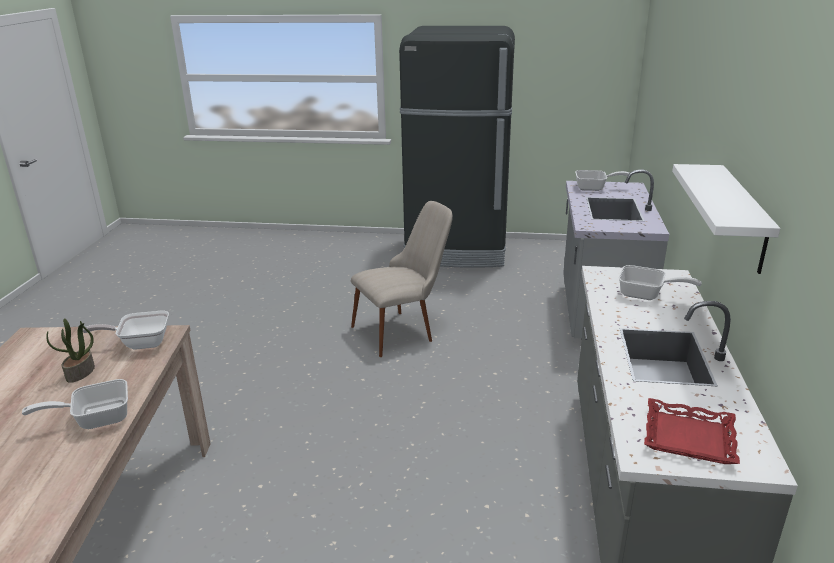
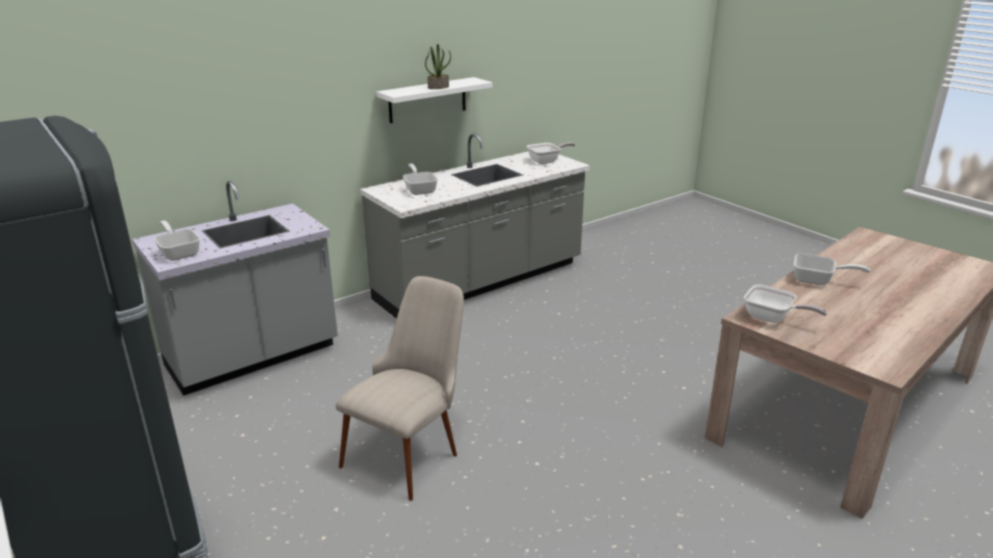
camera: 135 degrees left, 0 degrees up
potted plant [46,318,95,383] -> potted plant moved to [425,44,451,89]
beige chair [351,201,453,357] -> beige chair turned 105 degrees clockwise [336,276,464,501]
red tray [644,398,740,464] -> frying pan [527,142,575,164]

